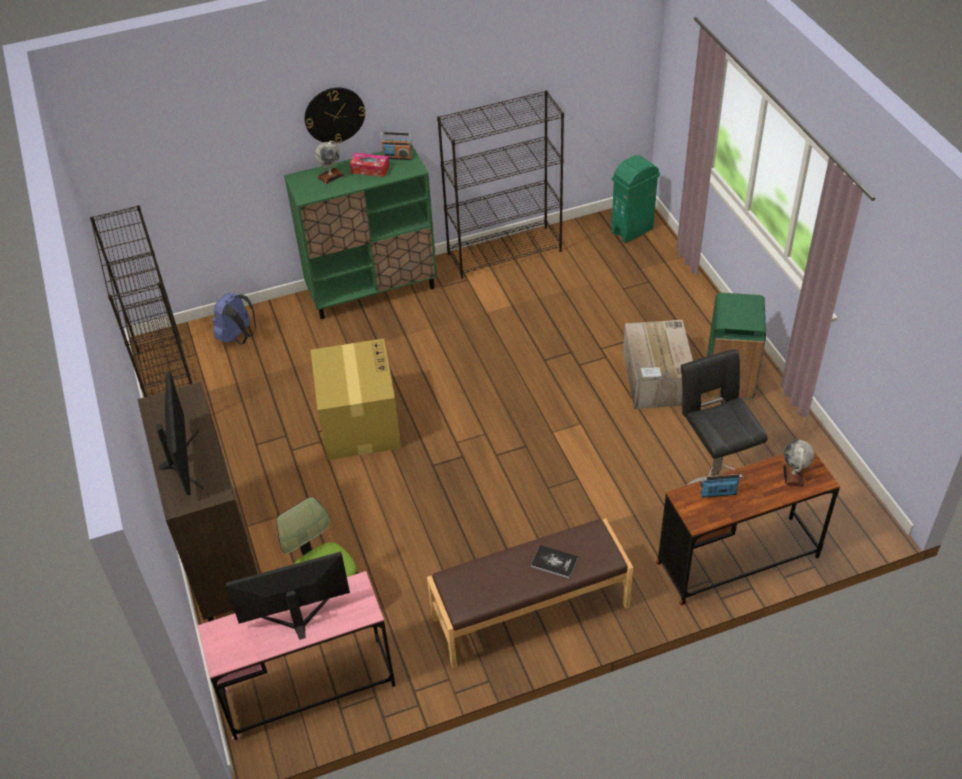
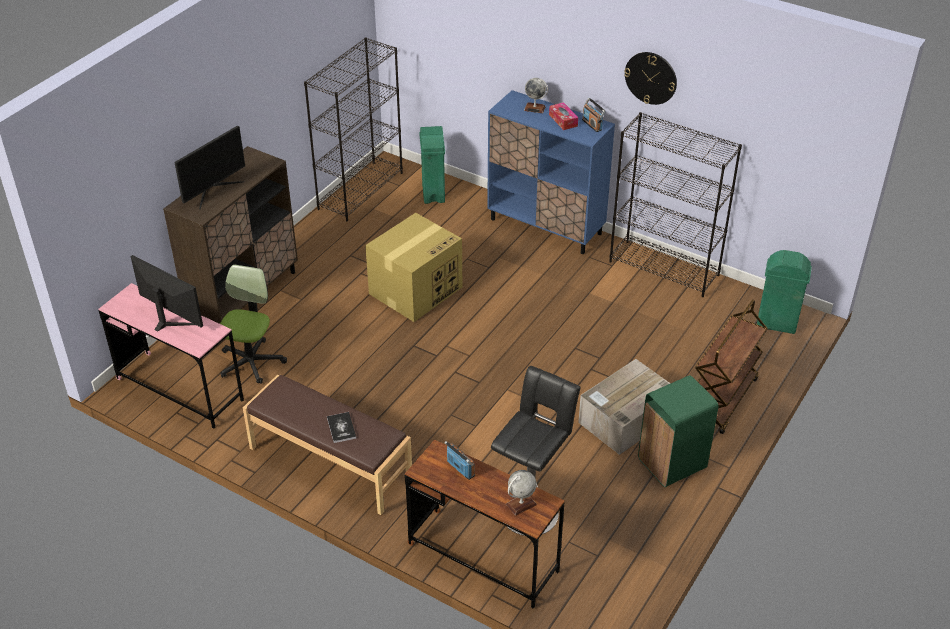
camera: 50 degrees right, 5 degrees down
blue backpack [212,293,256,344] -> green trash can [419,126,445,204]
green cabinet [284,144,437,319] -> blue cabinet [487,90,615,254]
wall clock [305,88,365,143] -> wall clock moved to [624,52,677,105]
none -> brown cart [695,299,768,434]

